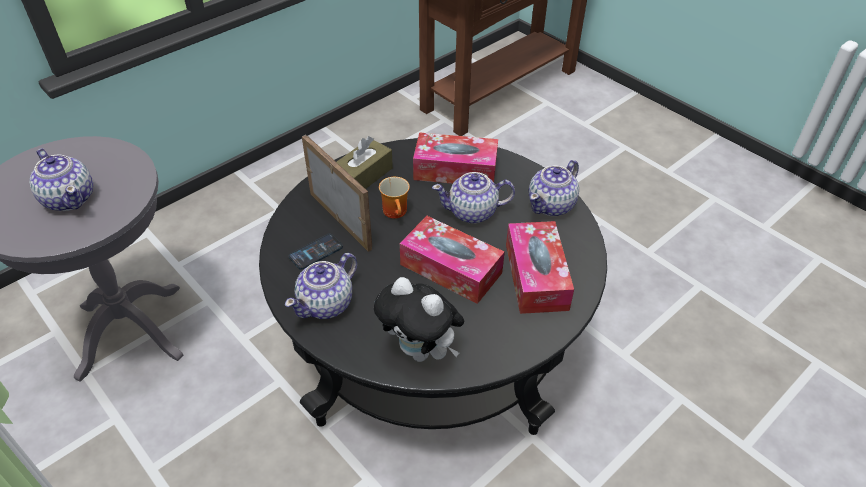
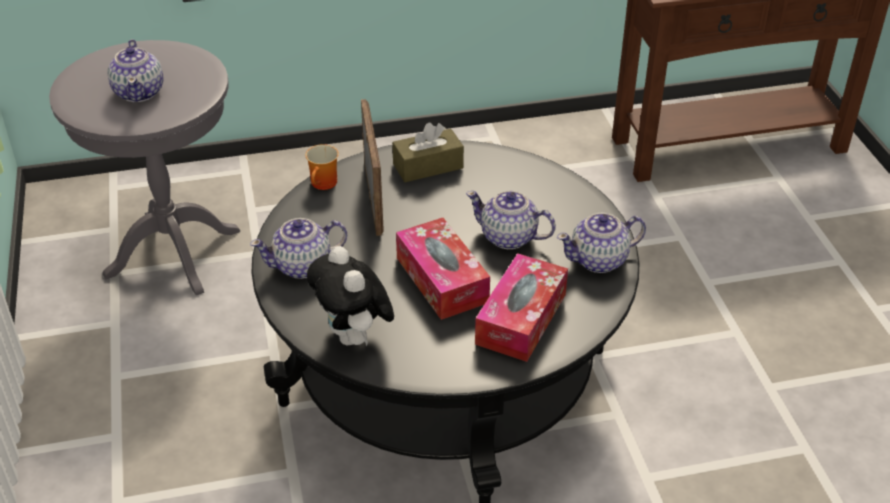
camera: 30 degrees right, 5 degrees down
phone [289,234,343,270] -> none
mug [379,177,410,219] -> mug moved to [305,144,339,190]
tissue box [413,132,498,184] -> none

